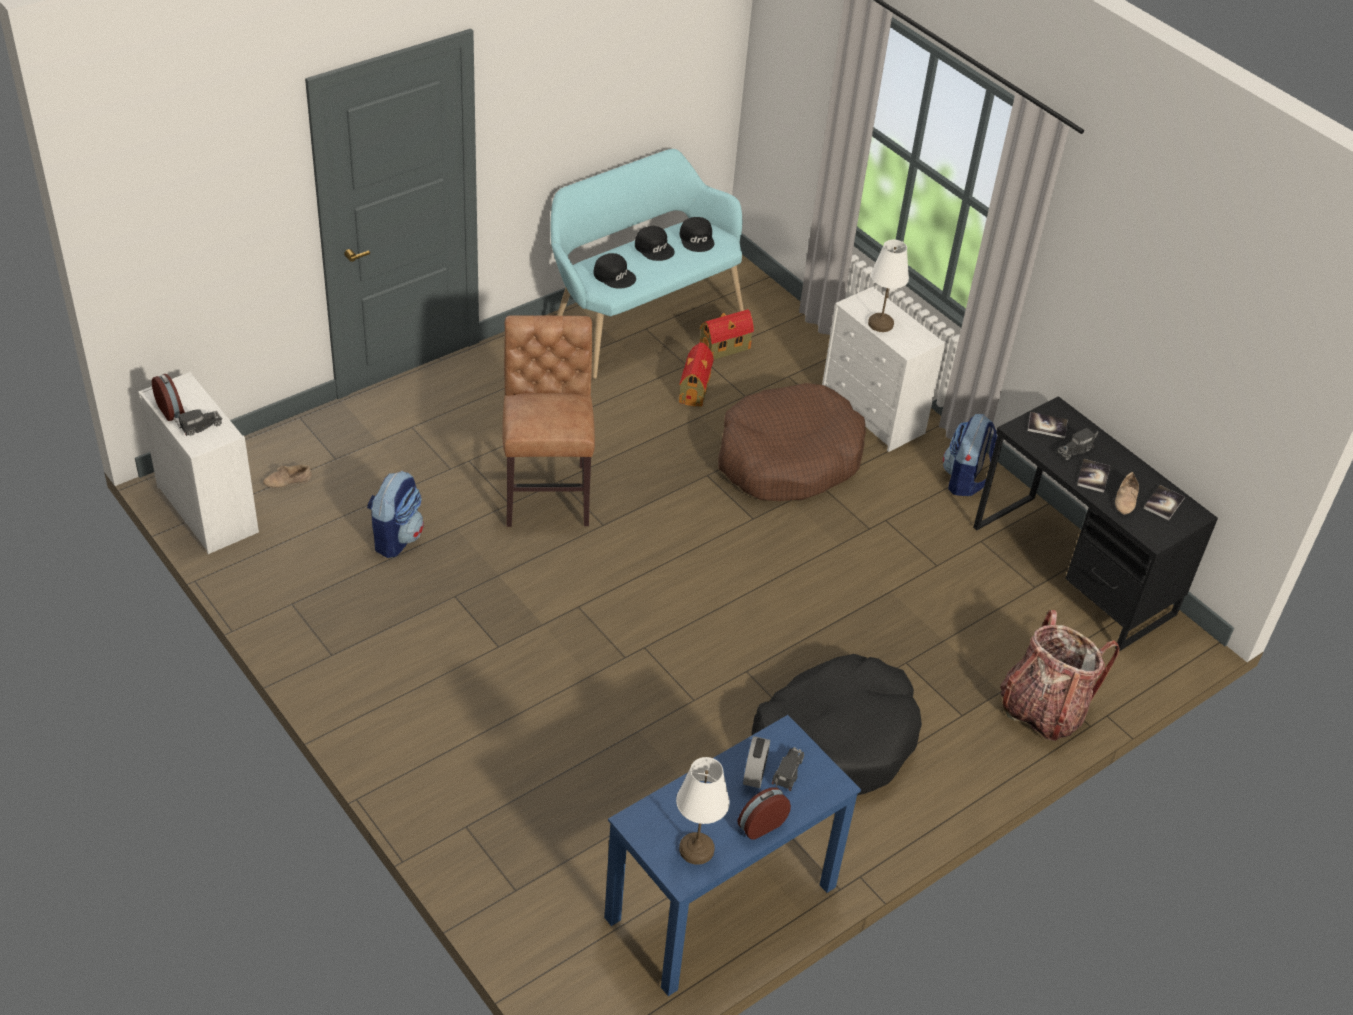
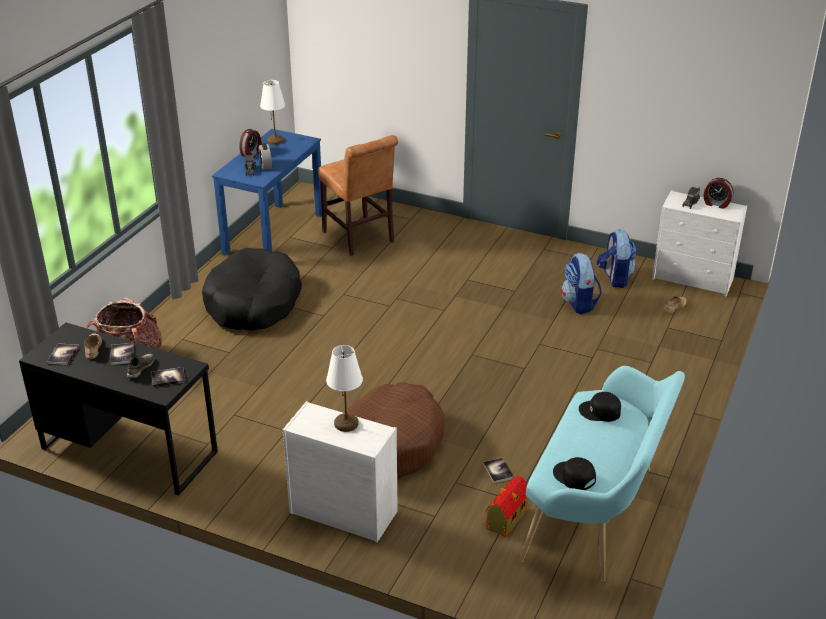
camera: 155 degrees right, 10 degrees down
brown chair [503,315,595,527] -> brown chair moved to [318,135,398,256]
black cap [635,226,675,261] -> none
toy house [679,342,714,407] -> book [483,458,514,483]
backpack [943,414,997,496] -> backpack moved to [597,229,636,288]
toy truck [1057,428,1098,461] -> grey shoe [127,354,155,379]

